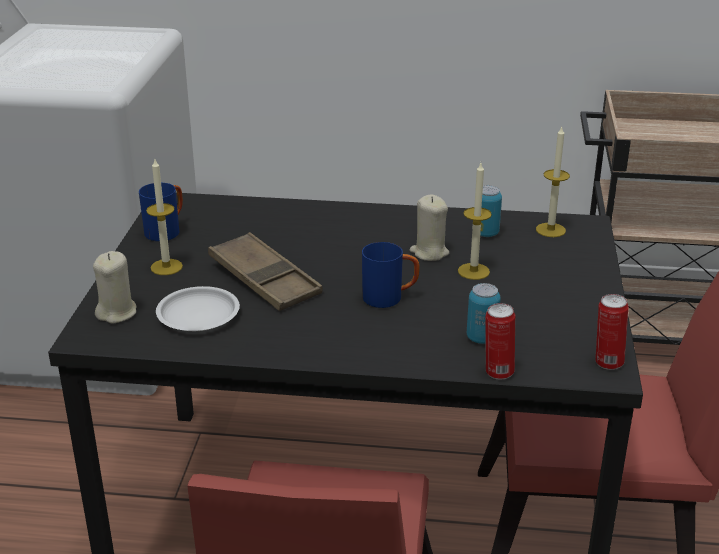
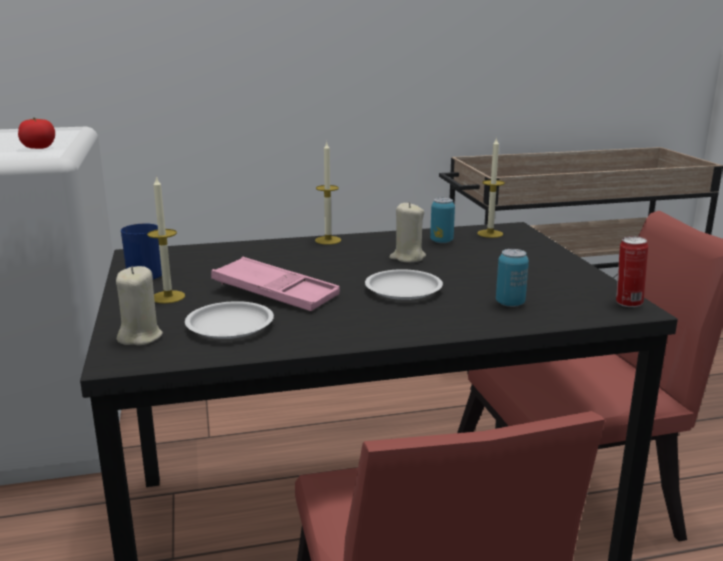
camera: 20 degrees left, 10 degrees down
brown tray [208,232,323,311] -> pink tray [211,257,340,311]
blue mug [362,242,420,308] -> white plate [365,269,443,300]
candle [458,163,492,280] -> candle moved to [315,141,341,245]
can [486,303,515,380] -> none
none -> tomato [18,118,55,149]

